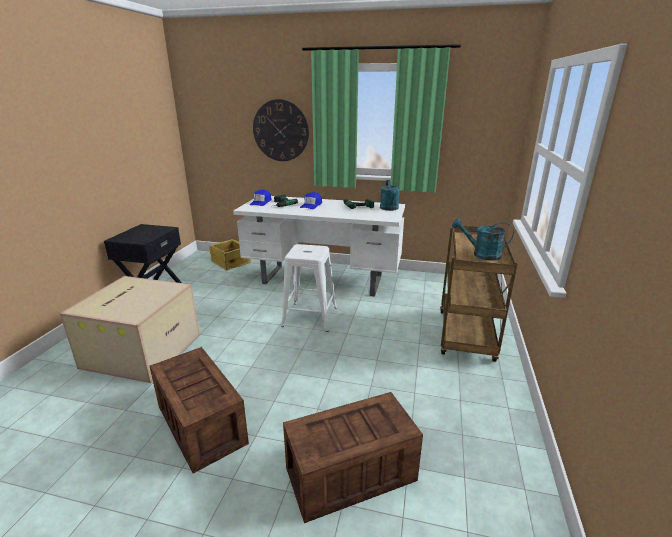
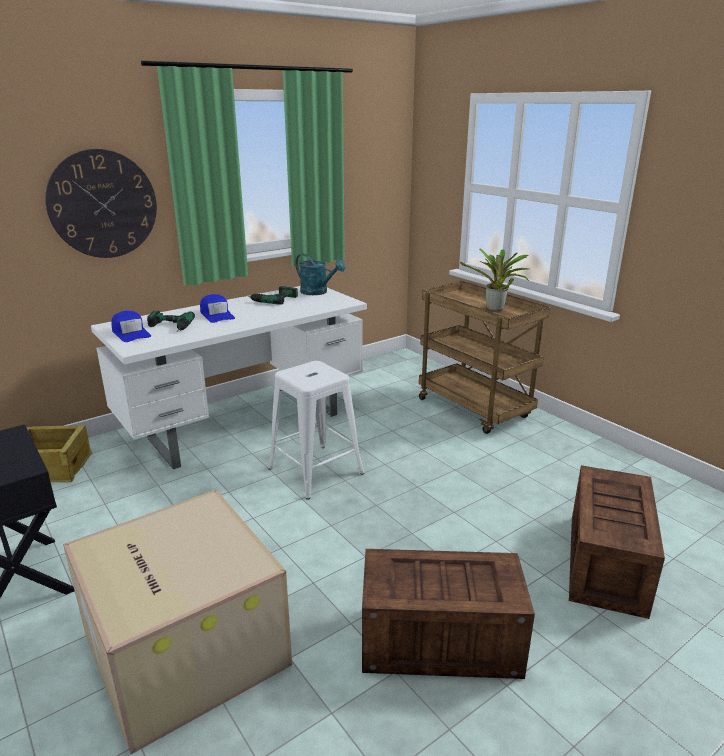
camera: 50 degrees left, 0 degrees up
turquoise watering can [452,218,514,260] -> potted plant [460,248,529,311]

